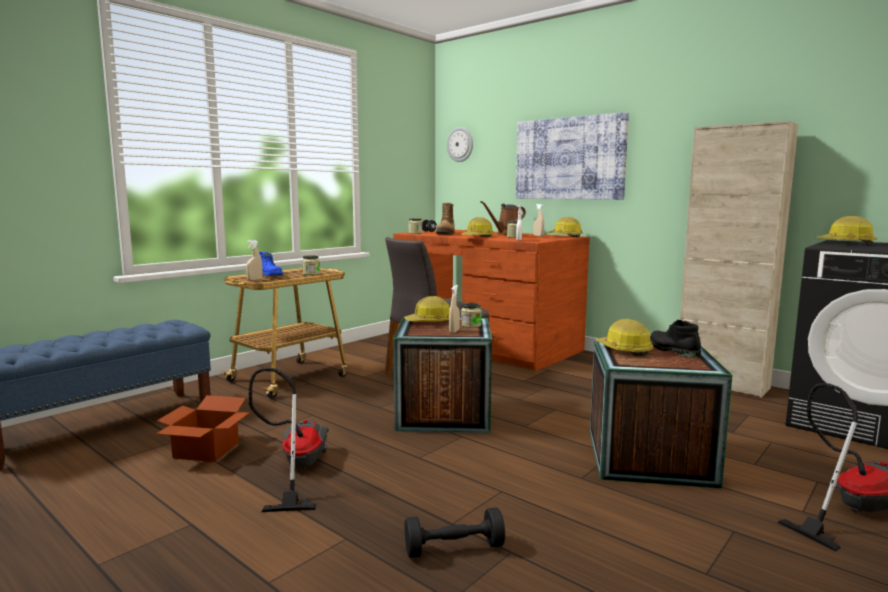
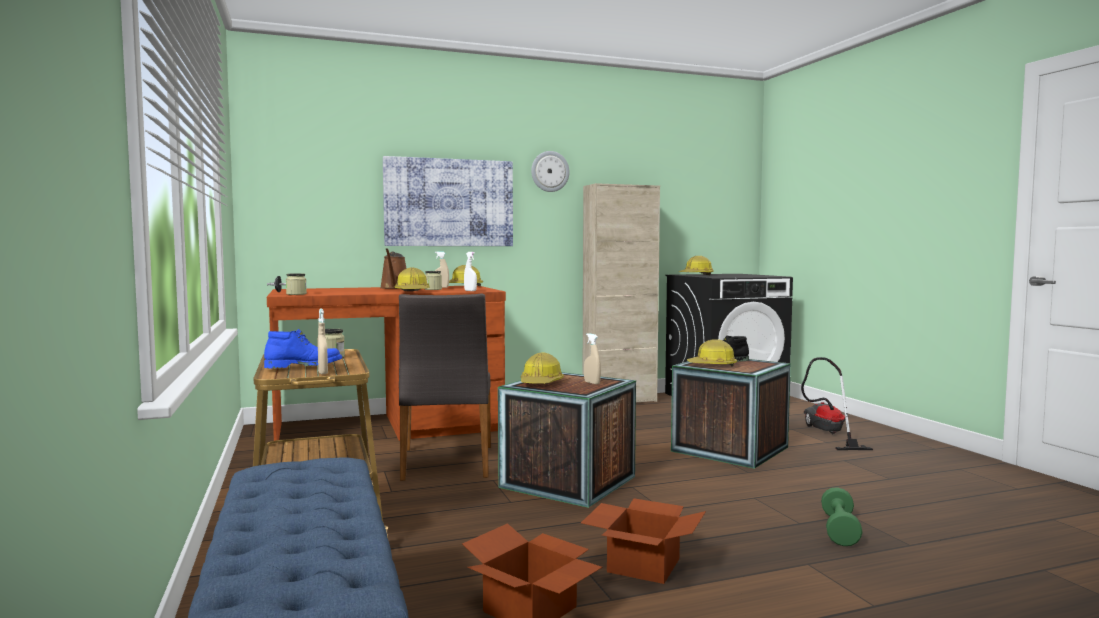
camera: 60 degrees left, 5 degrees down
vacuum cleaner [249,368,329,512] -> cardboard box [581,498,706,584]
black dumbbell [405,507,505,558] -> green dumbbell [821,487,862,546]
boot [436,203,455,235] -> none
wall clock [447,127,473,162] -> wall clock moved to [531,151,570,192]
jar [461,303,481,328] -> none

